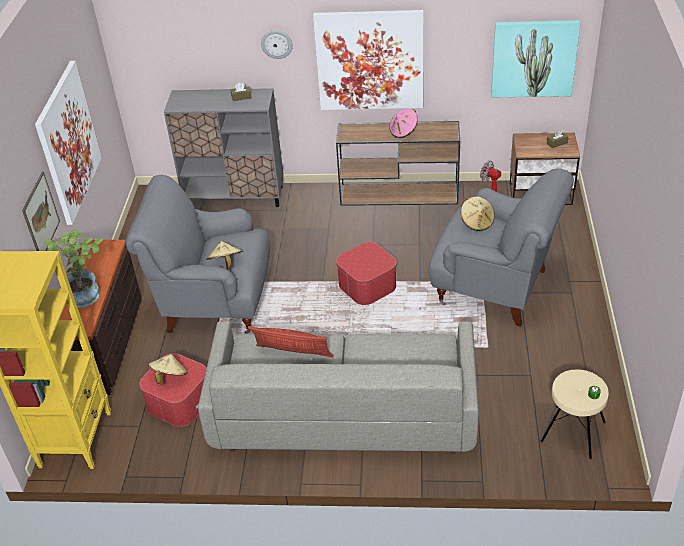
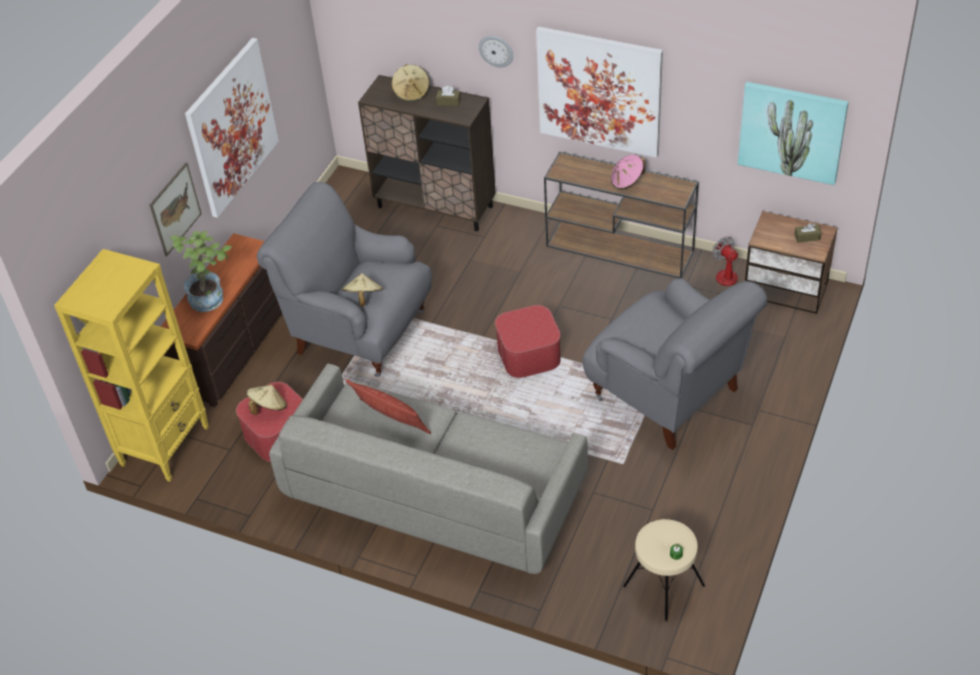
camera: 20 degrees right, 5 degrees up
grey cabinet [164,88,284,207] -> brown cabinet [358,75,496,231]
beige hat [461,196,495,231] -> beige hat moved to [391,64,430,102]

